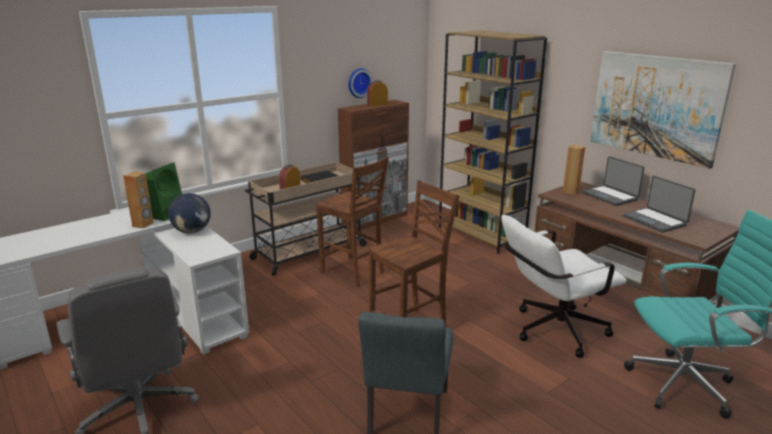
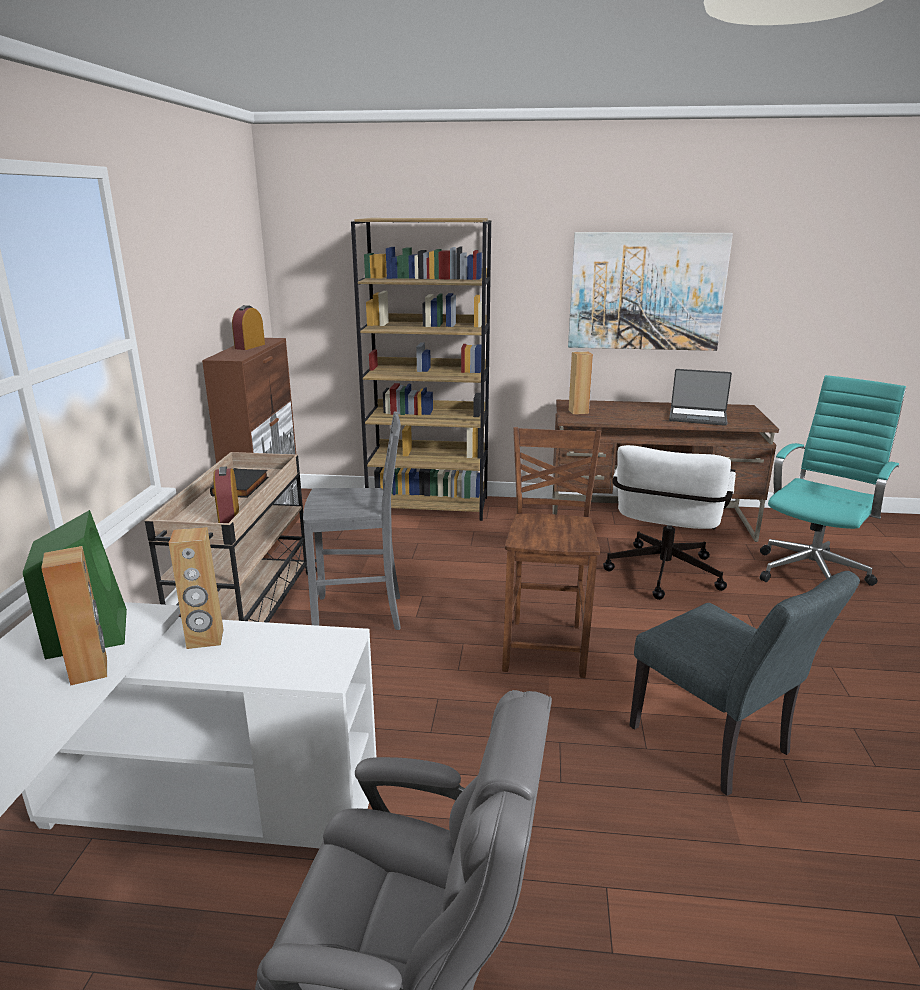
camera: 45 degrees left, 0 degrees up
globe [168,193,211,233] -> brown speaker [169,527,224,649]
brown chair [316,156,389,287] -> grey chair [303,412,401,630]
wall clock [348,68,373,98] -> none
laptop [582,156,645,206] -> none

